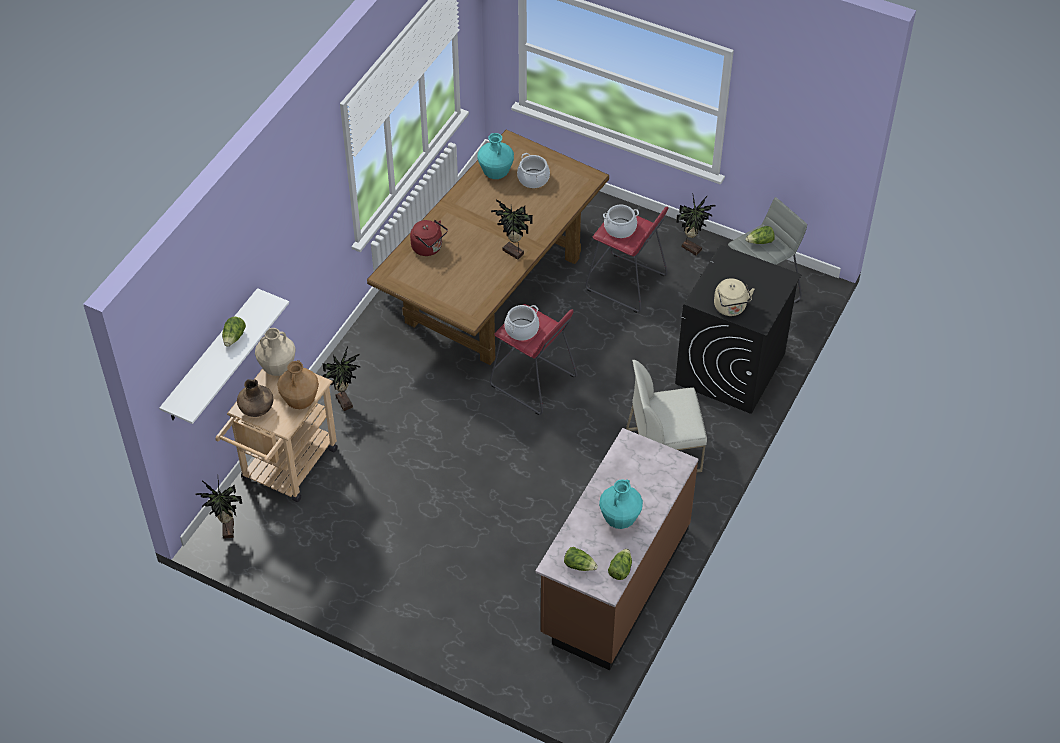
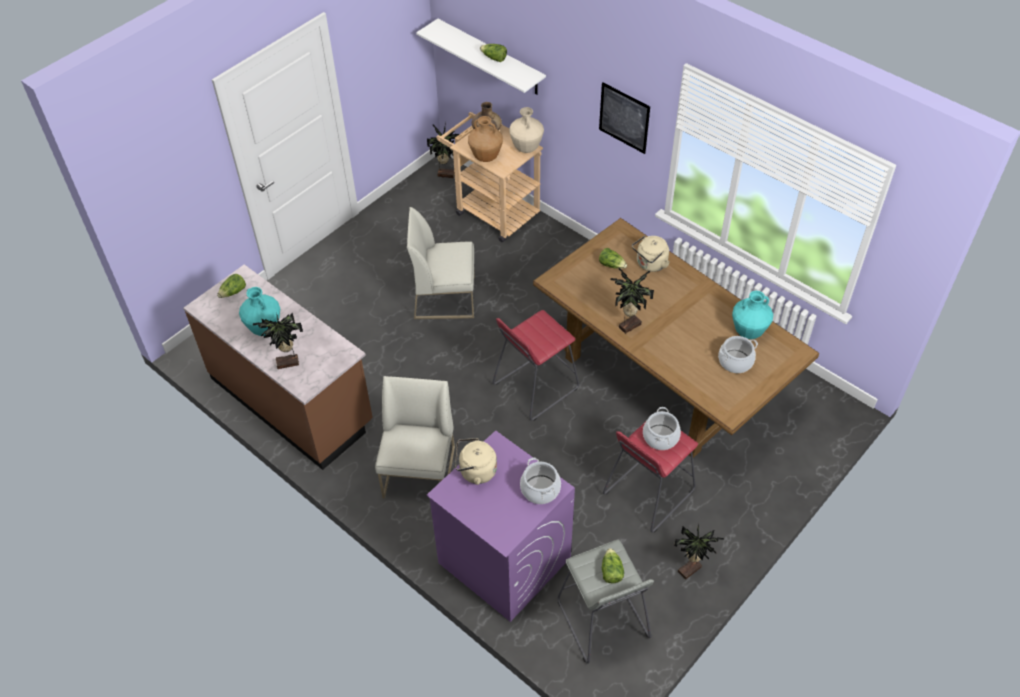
camera: 105 degrees right, 0 degrees up
potted plant [322,346,360,411] -> potted plant moved to [253,312,303,369]
red kettle [410,220,448,256] -> beige kettle [632,235,670,272]
cooking pot [505,305,539,341] -> cooking pot moved to [520,458,561,504]
lettuce [608,548,632,580] -> lettuce moved to [599,248,627,269]
black washing machine [675,245,802,414] -> purple washing machine [427,431,575,622]
none -> white chair [407,207,475,319]
none -> picture [599,83,650,154]

